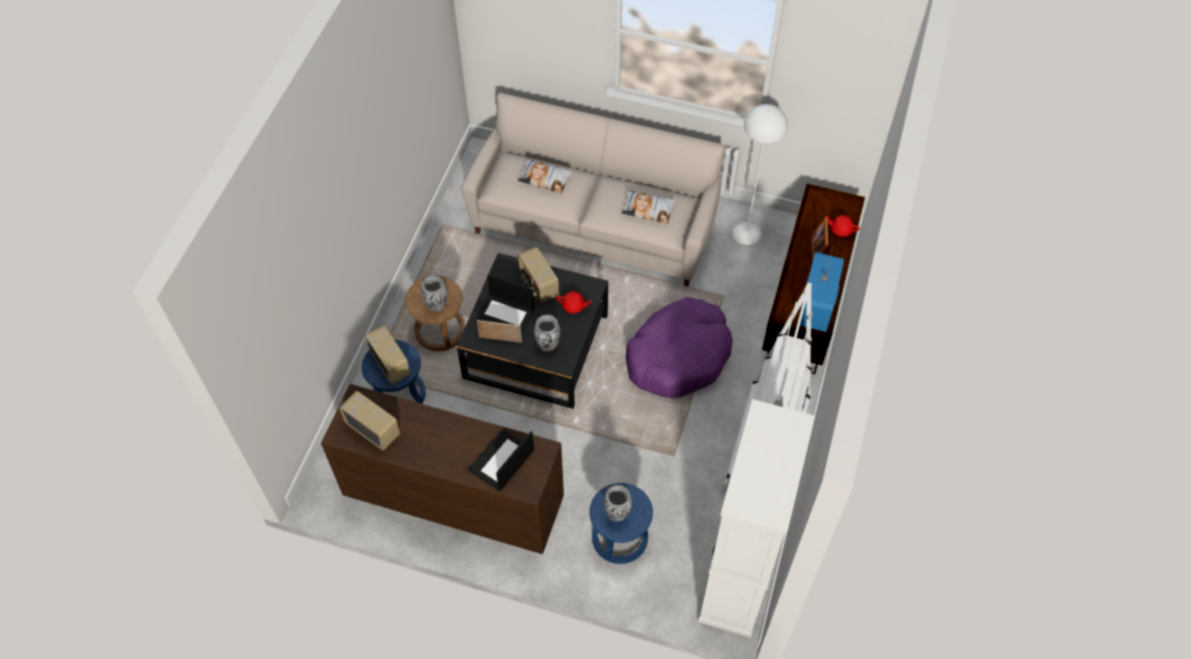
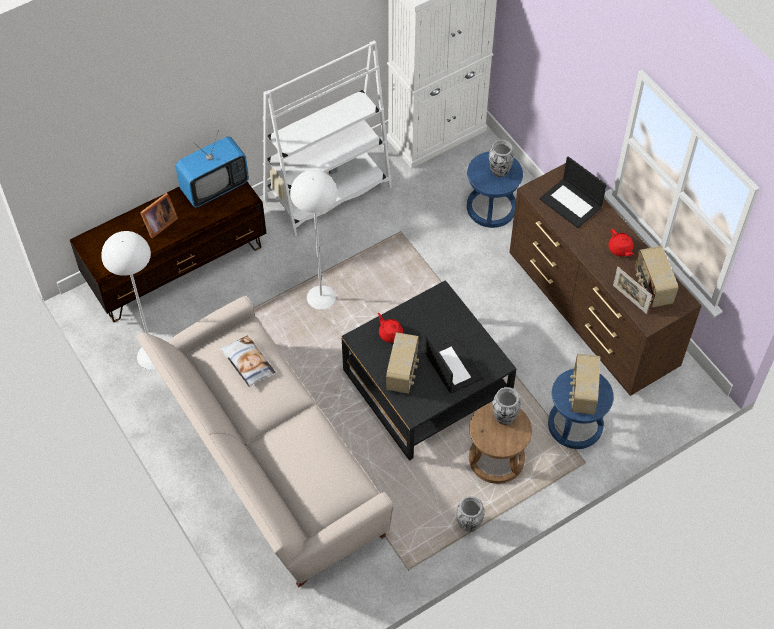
camera: 140 degrees left, 0 degrees up
laptop [468,429,534,491] -> laptop turned 60 degrees clockwise [540,156,606,228]
picture frame [477,320,522,343] -> picture frame moved to [613,267,652,314]
pillow [518,159,573,194] -> none
vase [534,315,561,352] -> vase moved to [456,496,485,532]
purple dog bed [626,297,733,398] -> white floor lamp [290,170,338,309]
red teapot [825,215,860,237] -> red teapot moved to [608,229,634,257]

